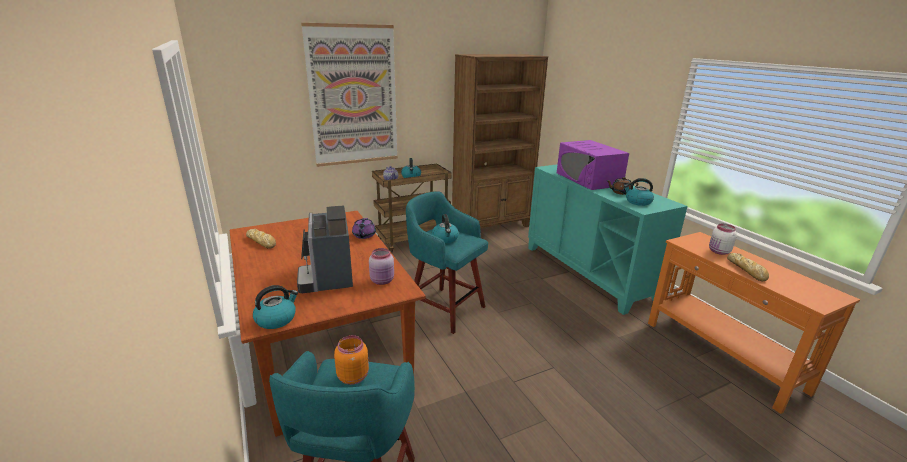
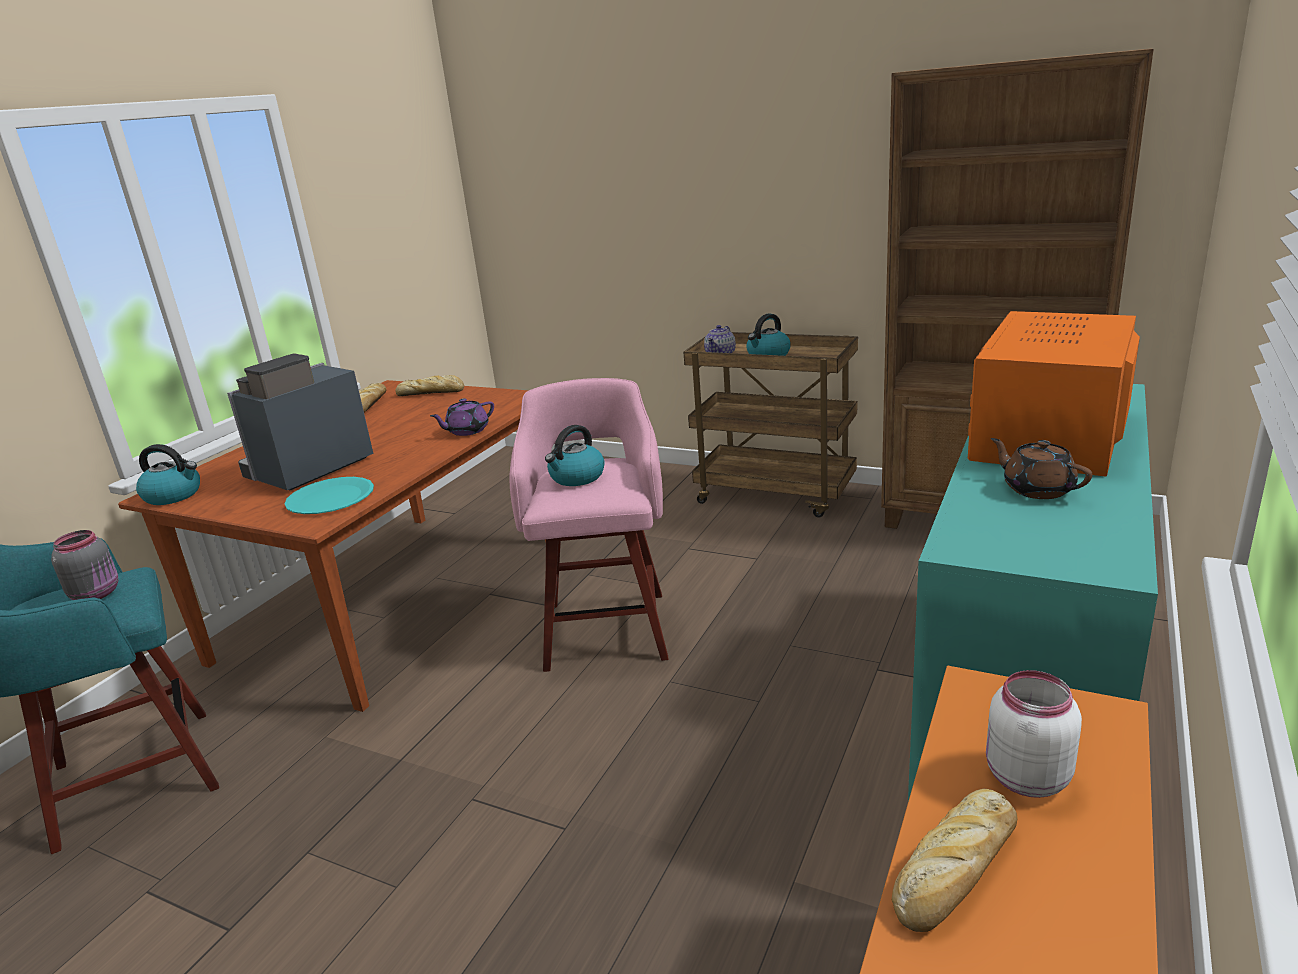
camera: 55 degrees right, 0 degrees up
picture [301,23,398,167] -> none
orange jar [334,335,369,385] -> grey jar [51,530,118,600]
pink jar [369,248,394,285] -> turquoise plate [285,477,374,514]
turquoise stool [406,191,488,334] -> pink stool [509,378,668,672]
purple microwave [557,140,629,190] -> orange microwave [968,311,1140,477]
kettle [623,178,654,206] -> none
none -> bread [395,375,464,396]

